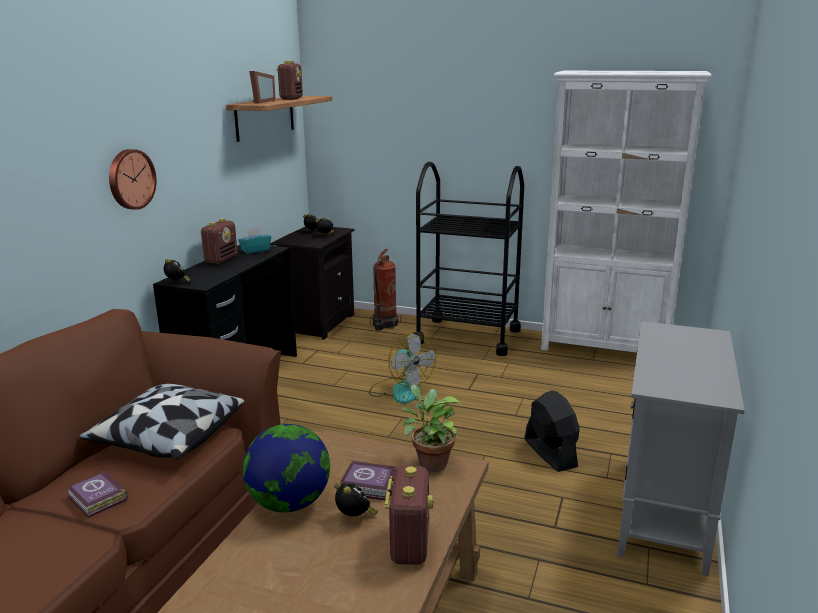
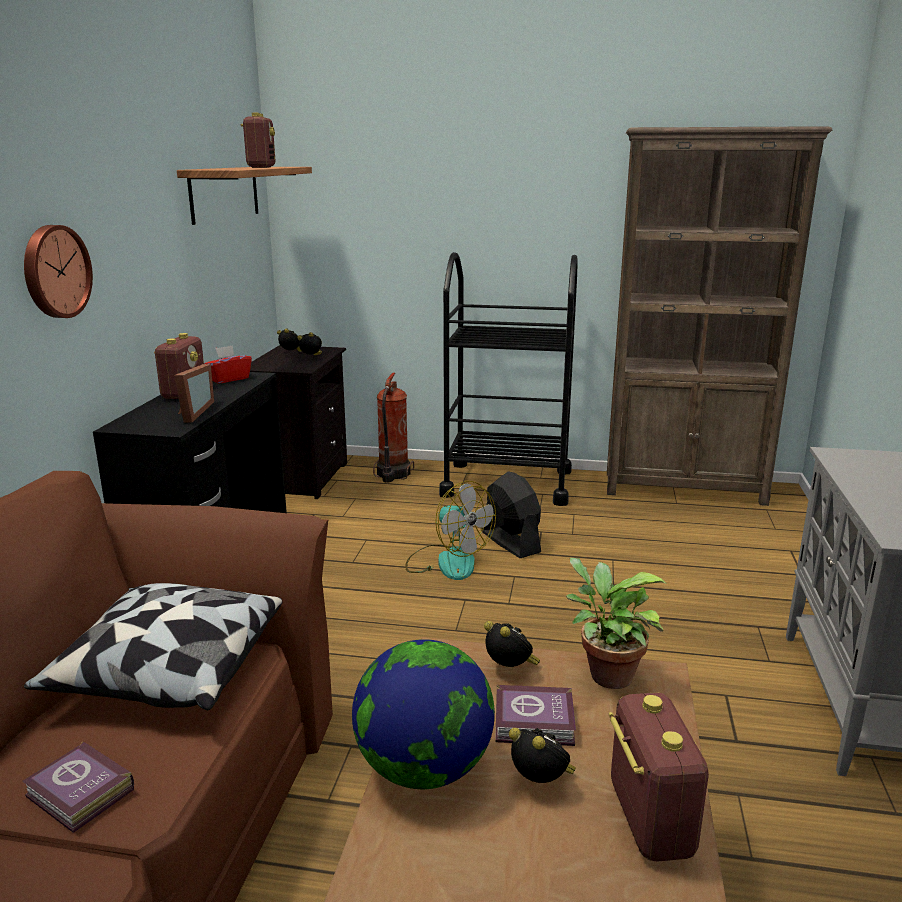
camera: 10 degrees left, 0 degrees up
alarm clock [164,259,191,282] -> alarm clock moved to [484,621,540,667]
turquoise tissue box [238,227,271,254] -> red tissue box [204,345,252,384]
picture frame [249,71,276,103] -> picture frame moved to [174,364,214,423]
black fan [524,390,580,472] -> black fan moved to [482,471,541,558]
white bookcase [541,71,711,353] -> brown bookcase [607,126,832,506]

